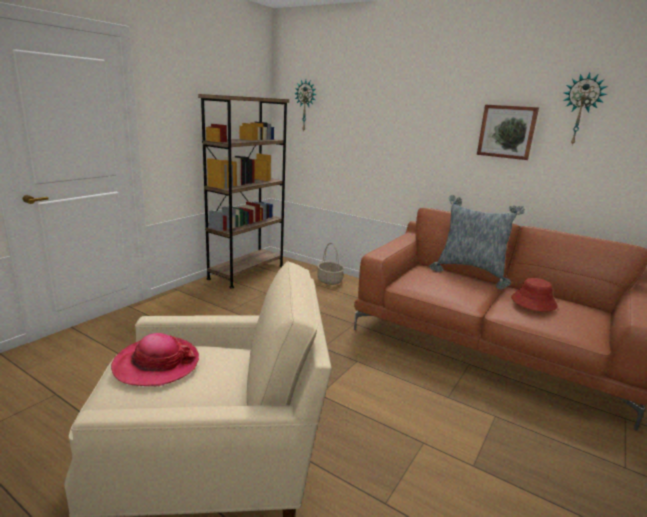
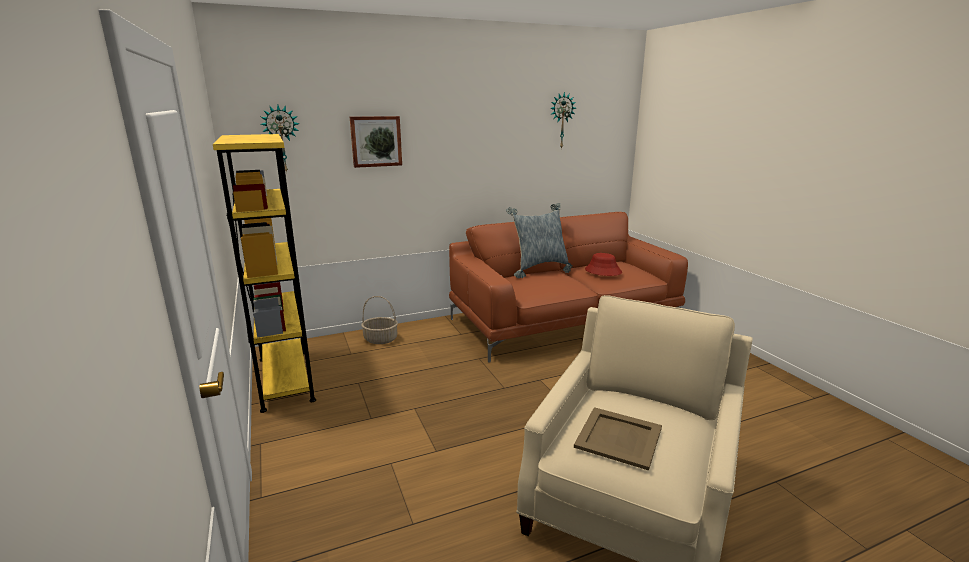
camera: 55 degrees left, 0 degrees up
hat [111,333,199,387] -> beige tray [574,407,662,470]
brown bookcase [198,94,289,288] -> yellow bookcase [213,134,316,413]
picture [477,105,539,160] -> picture moved to [350,116,402,168]

